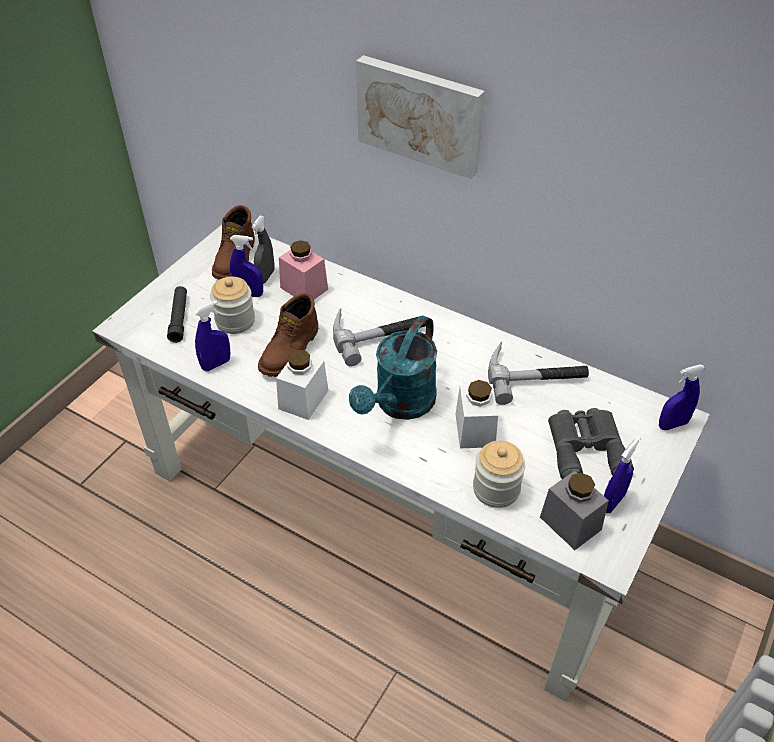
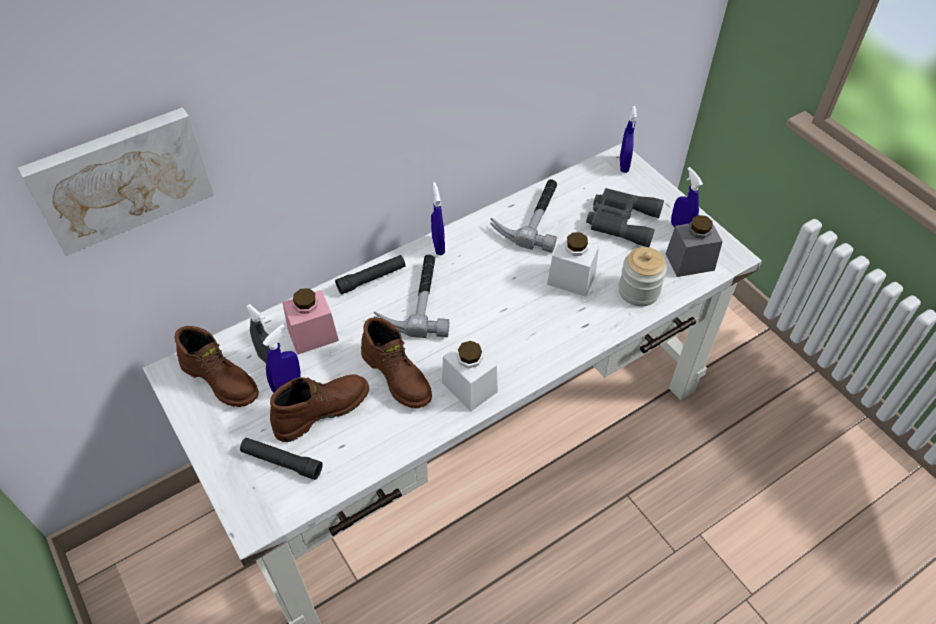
camera: 65 degrees left, 5 degrees up
blue spray bottle [194,301,230,371] -> blue spray bottle moved to [431,182,445,255]
jar [210,277,255,334] -> brown boot [270,374,369,442]
turquoise watering can [349,316,437,420] -> none
picture [356,55,485,179] -> picture moved to [18,107,214,256]
none -> black flashlight [335,255,406,295]

